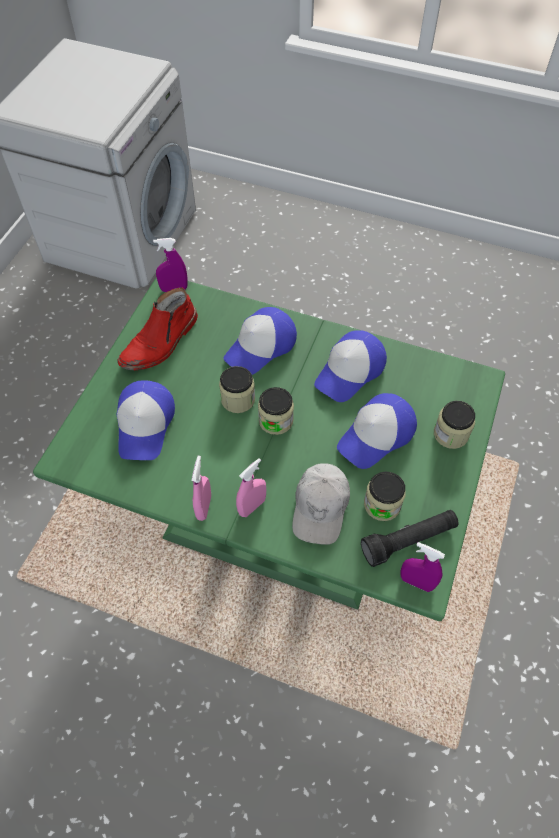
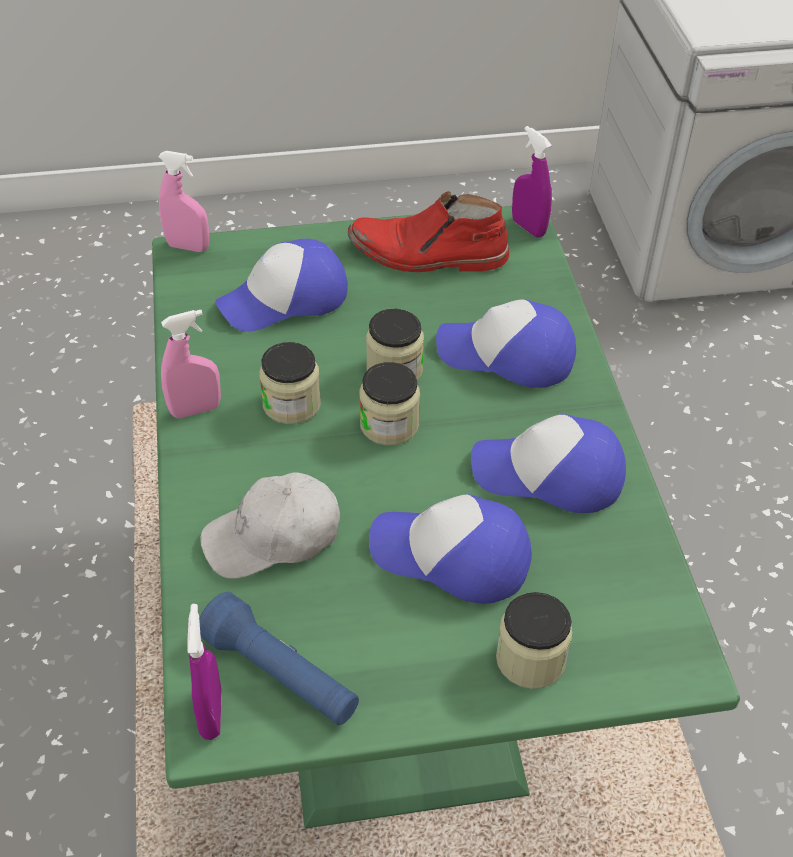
camera: 60 degrees right, 10 degrees down
pink spray bottle [236,458,266,517] -> pink spray bottle moved to [158,151,209,252]
black flashlight [361,510,459,567] -> blue flashlight [199,592,359,725]
jar [364,472,406,521] -> jar moved to [259,342,321,424]

